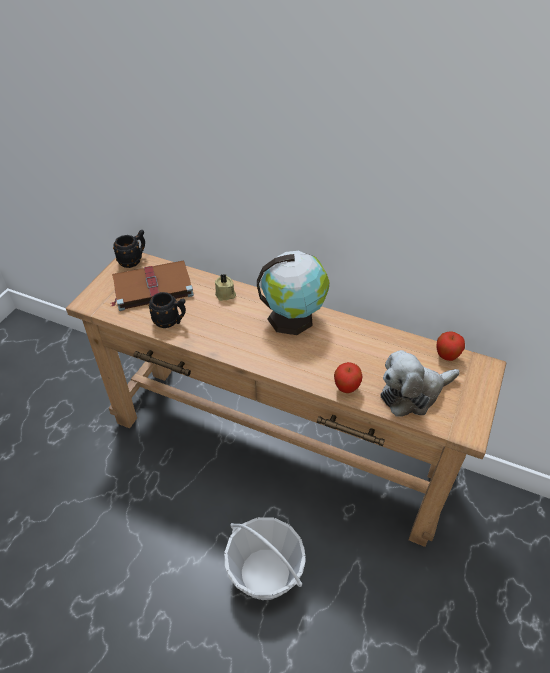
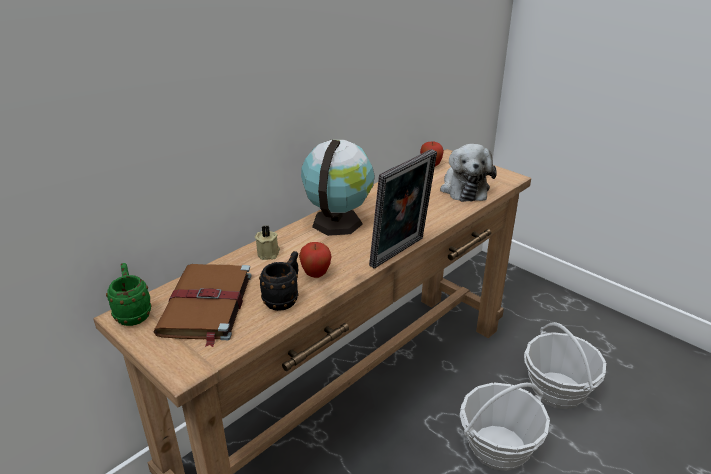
camera: 70 degrees left, 15 degrees down
black mug [113,230,145,268] -> green mug [106,263,151,326]
apple [334,362,363,393] -> apple moved to [299,242,331,278]
none -> picture frame [369,149,437,269]
none -> basket [524,322,606,409]

